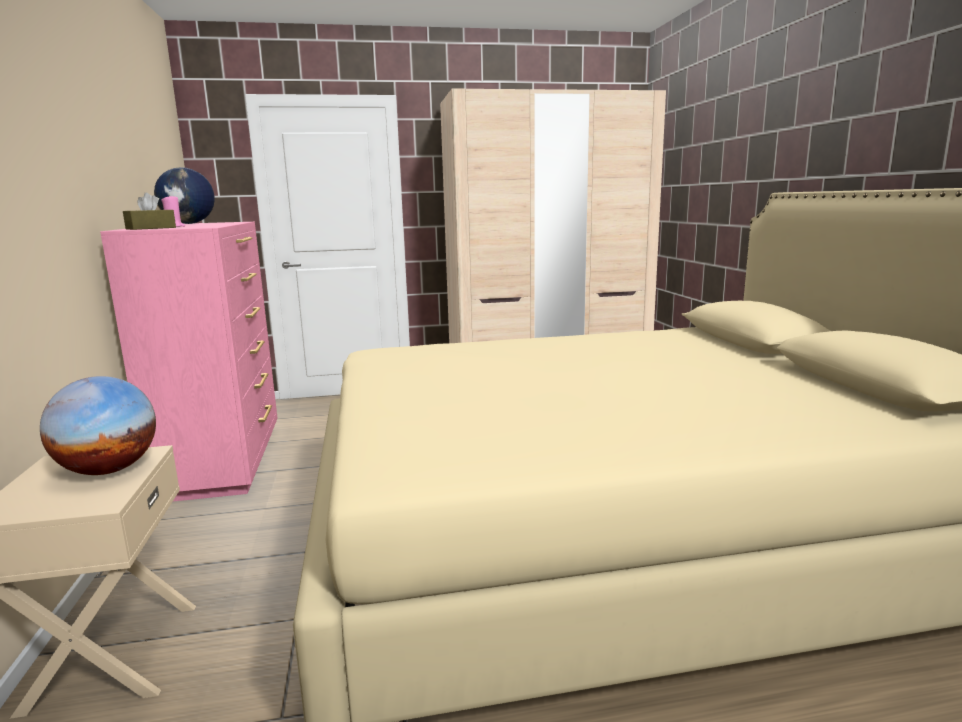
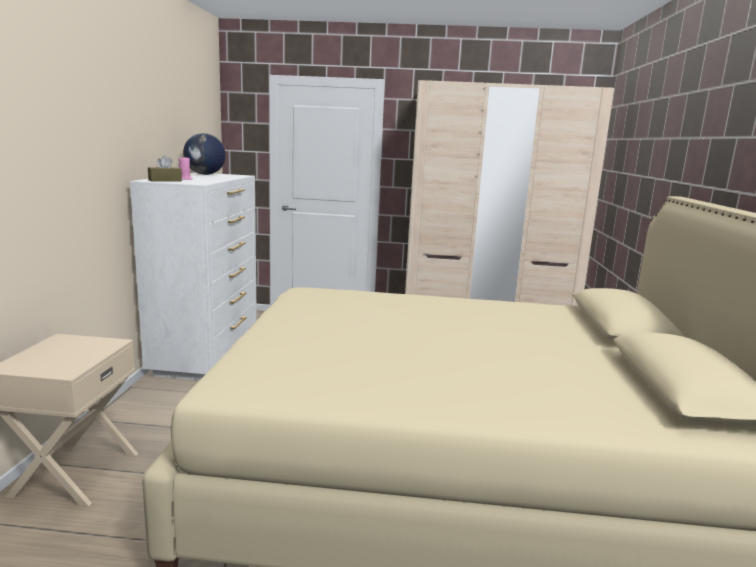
camera: 15 degrees right, 0 degrees up
globe [40,376,156,475] -> none
pink dresser [100,222,278,501] -> white dresser [130,172,257,380]

